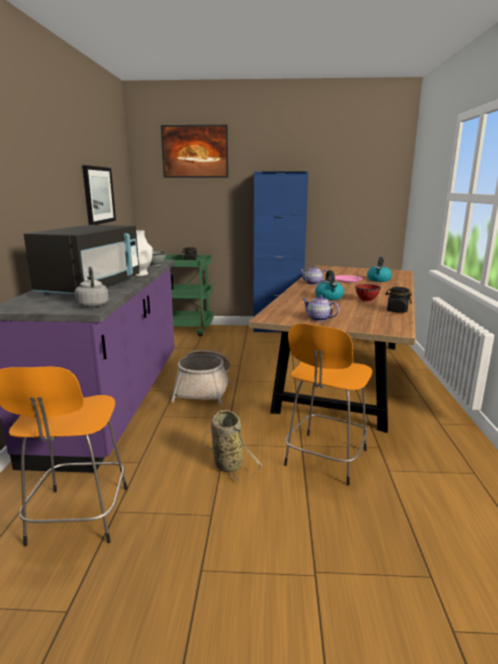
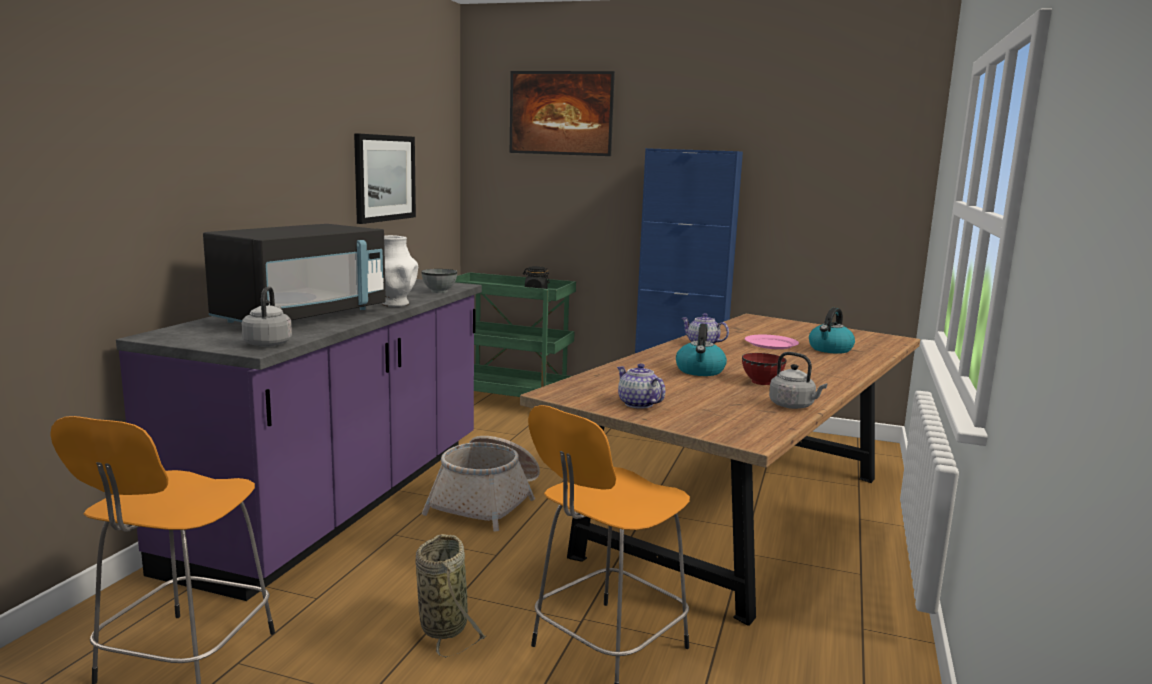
camera: 15 degrees right, 5 degrees down
black jar [385,287,412,313] -> grey kettle [769,352,827,409]

